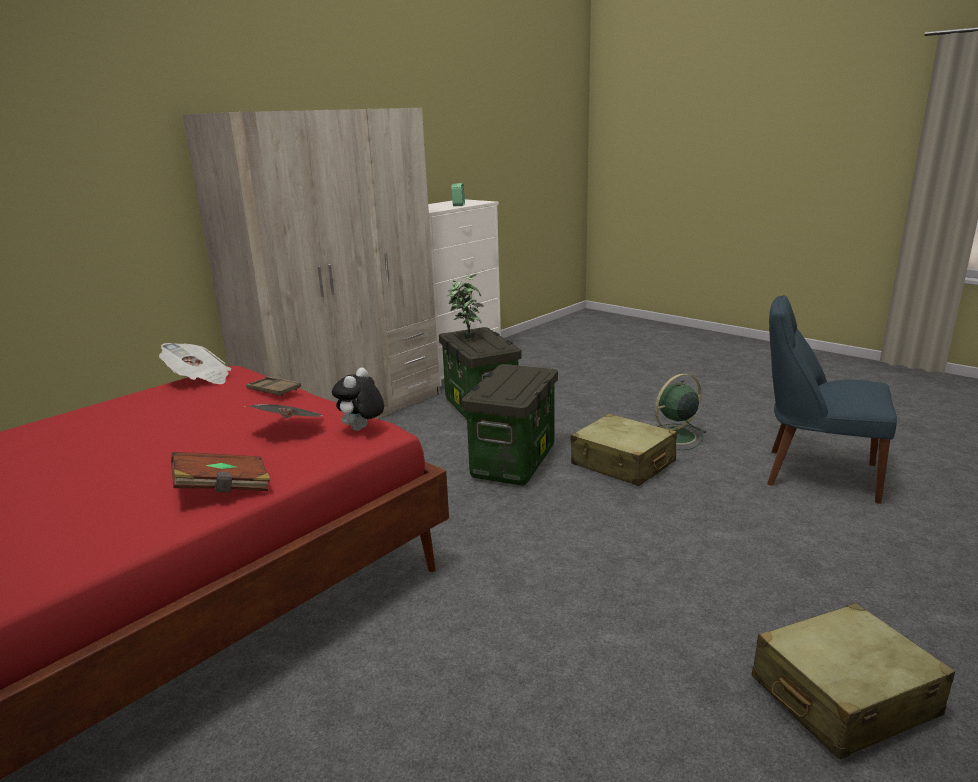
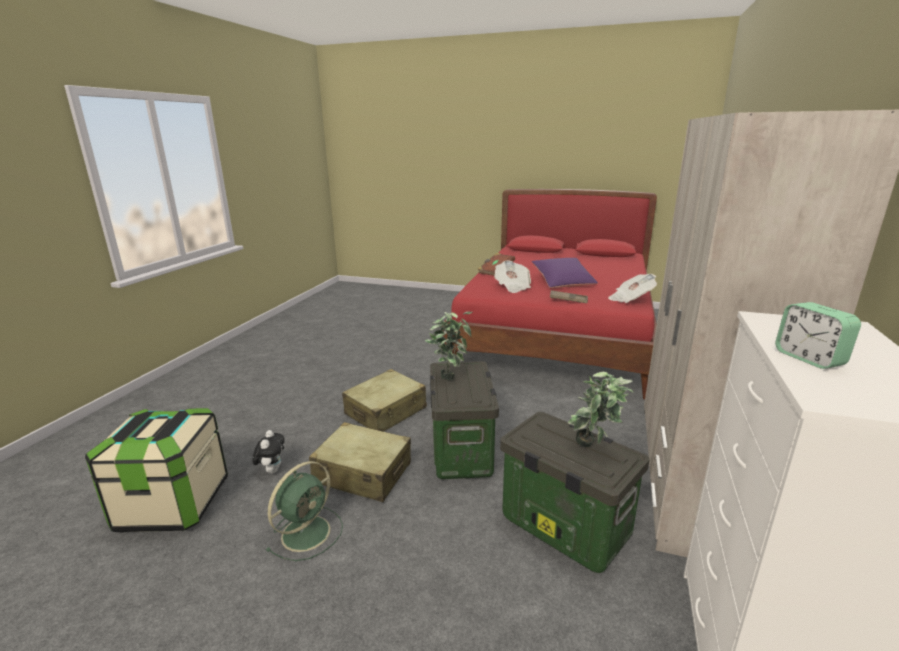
camera: 155 degrees right, 0 degrees up
plush toy [332,367,384,431] -> plush toy moved to [252,430,285,473]
beige suitcase [752,603,955,760] -> beige suitcase moved to [342,369,427,432]
blue chair [767,295,897,504] -> storage box [85,408,228,533]
none -> potted plant [425,312,472,380]
none -> purple pillow [532,258,598,288]

